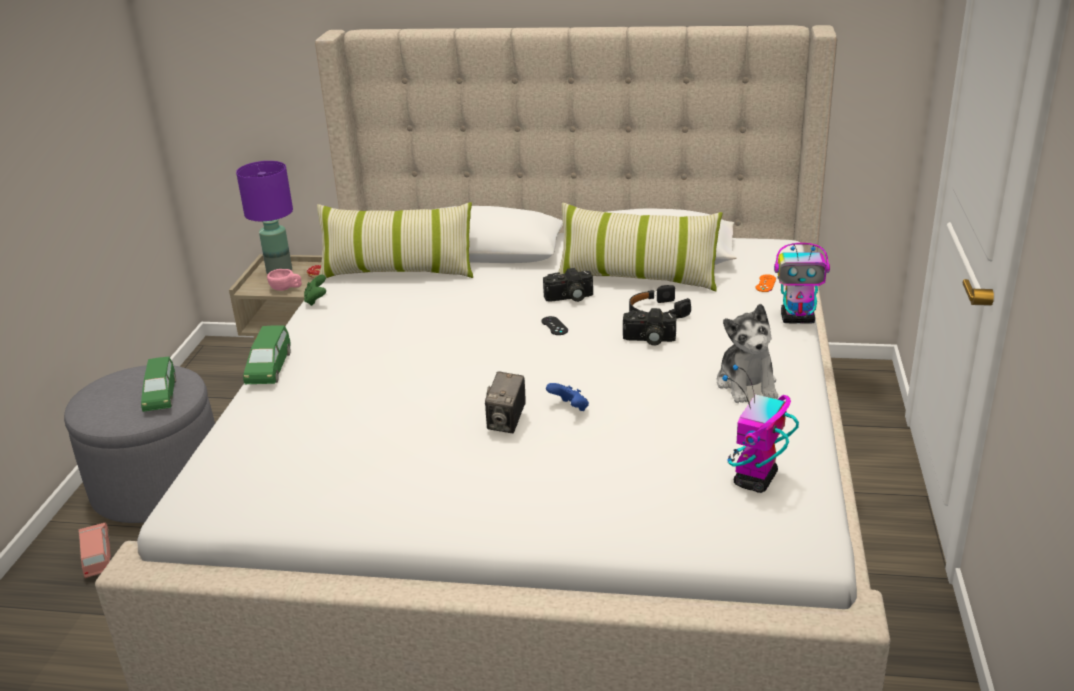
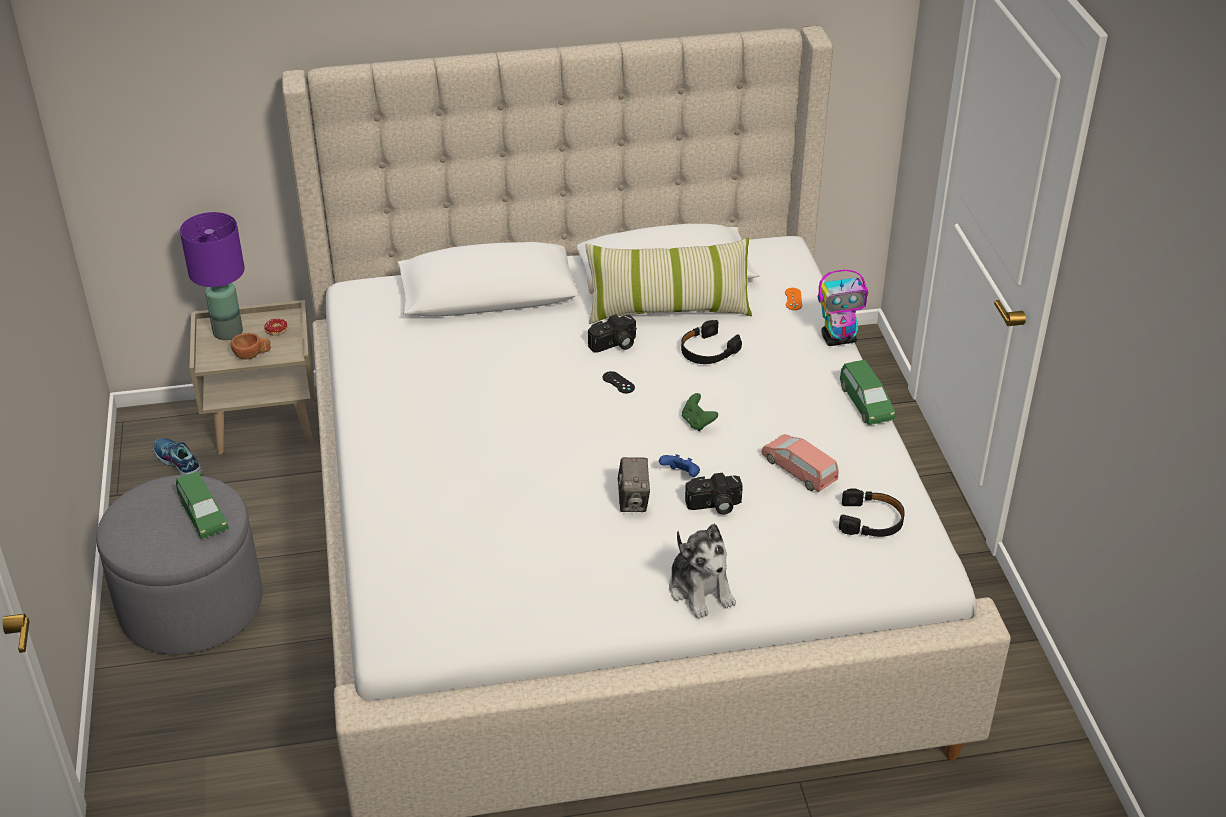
camera: 20 degrees left, 10 degrees up
pink toy car [78,522,111,578] -> pink toy car moved to [762,434,839,492]
green toy car [243,325,291,384] -> green toy car moved to [840,360,896,425]
pink cup [267,269,302,291] -> brown cup [231,333,271,360]
green game controller [304,275,326,306] -> green game controller moved to [682,393,718,431]
pillow [317,202,473,278] -> none
camera [623,308,677,346] -> camera moved to [685,473,743,515]
plush toy [717,304,778,403] -> plush toy moved to [669,524,736,619]
toy robot [722,364,799,493] -> black headphones [839,488,905,537]
none -> shoe [154,438,203,476]

